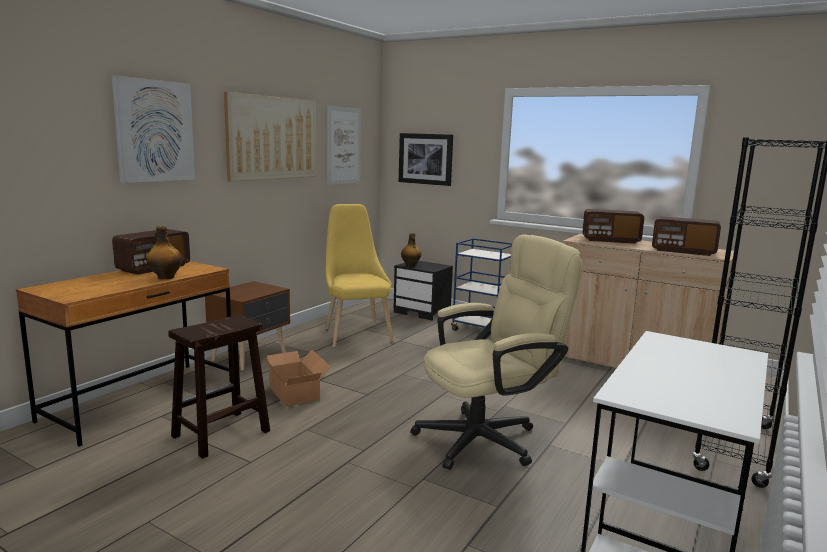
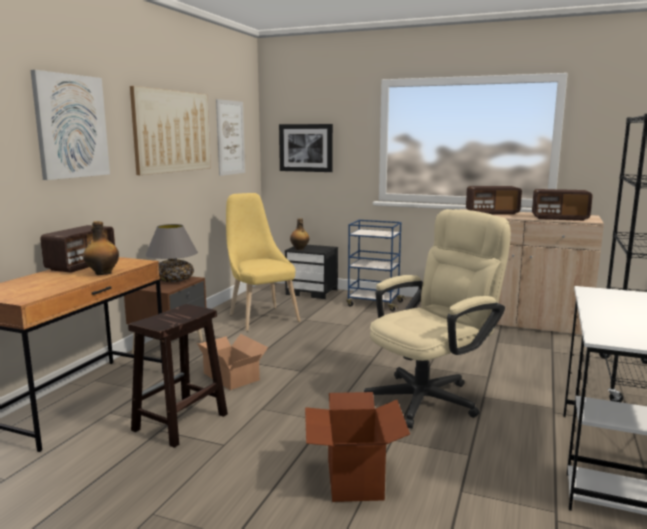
camera: 10 degrees left, 0 degrees up
none -> grey table lamp [145,224,198,282]
none -> cardboard box [305,392,410,502]

